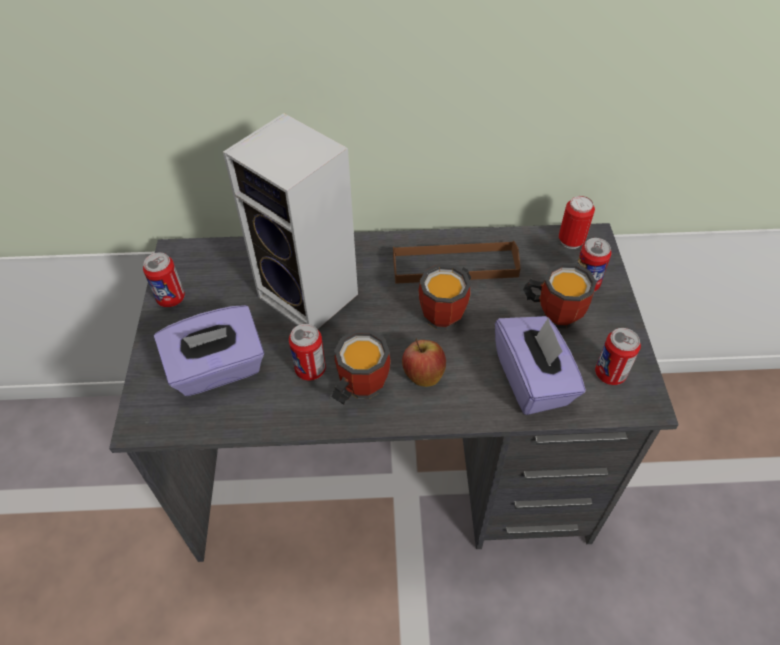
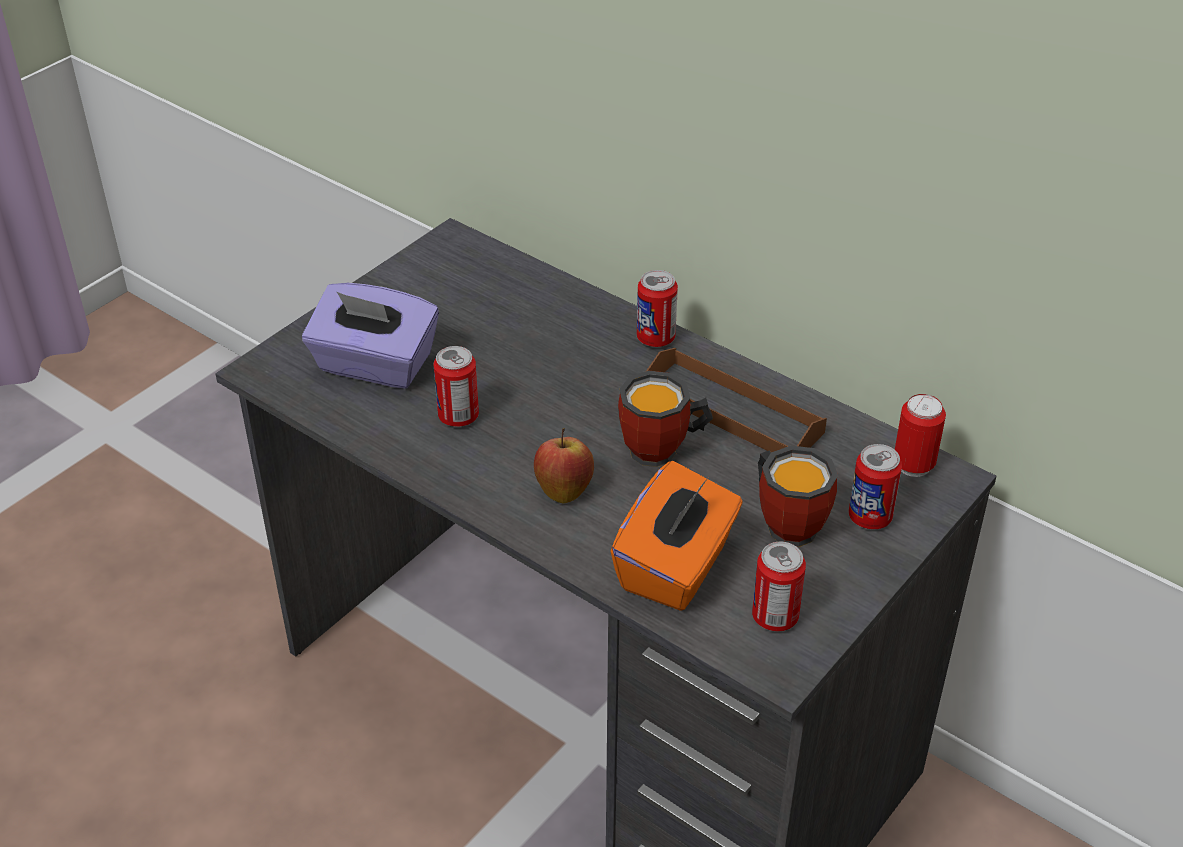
camera: 40 degrees right, 10 degrees down
can [143,253,185,307] -> can moved to [637,270,678,347]
speaker [223,113,358,329] -> none
mug [331,330,391,405] -> none
purple tissue box [495,316,586,415] -> orange tissue box [610,461,743,611]

